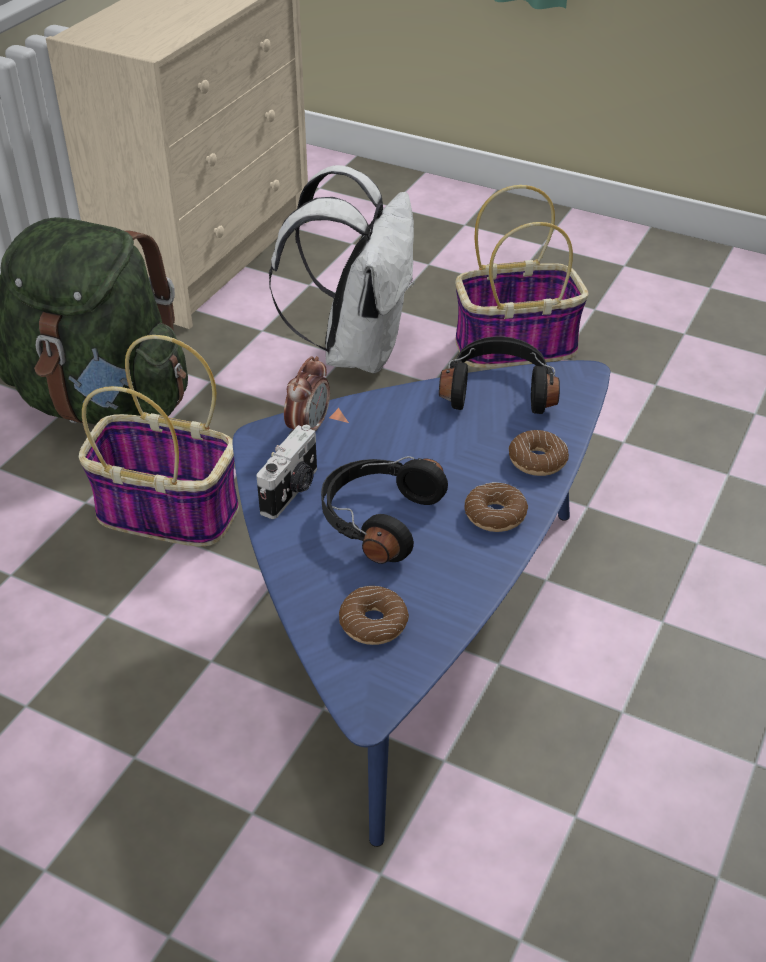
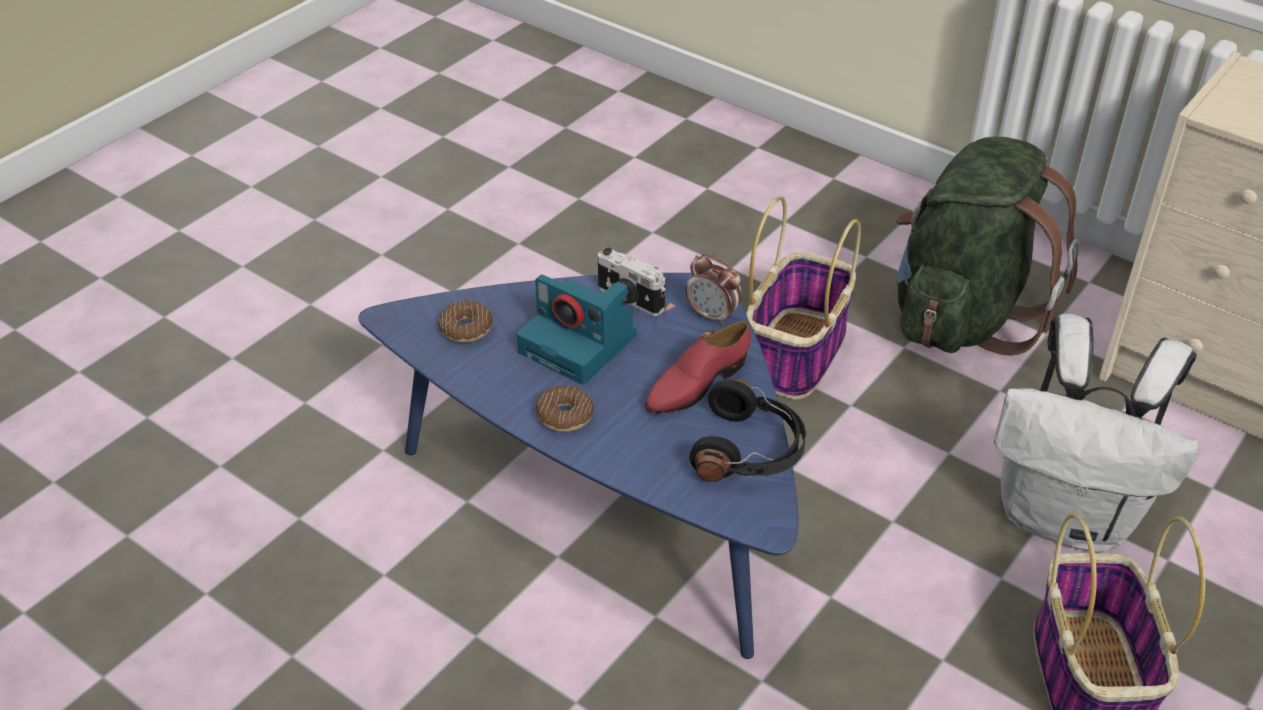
camera: 100 degrees right, 0 degrees up
black headphones [321,456,448,564] -> camera [517,274,637,385]
donut [509,430,569,476] -> none
none -> red shoe [645,321,751,414]

